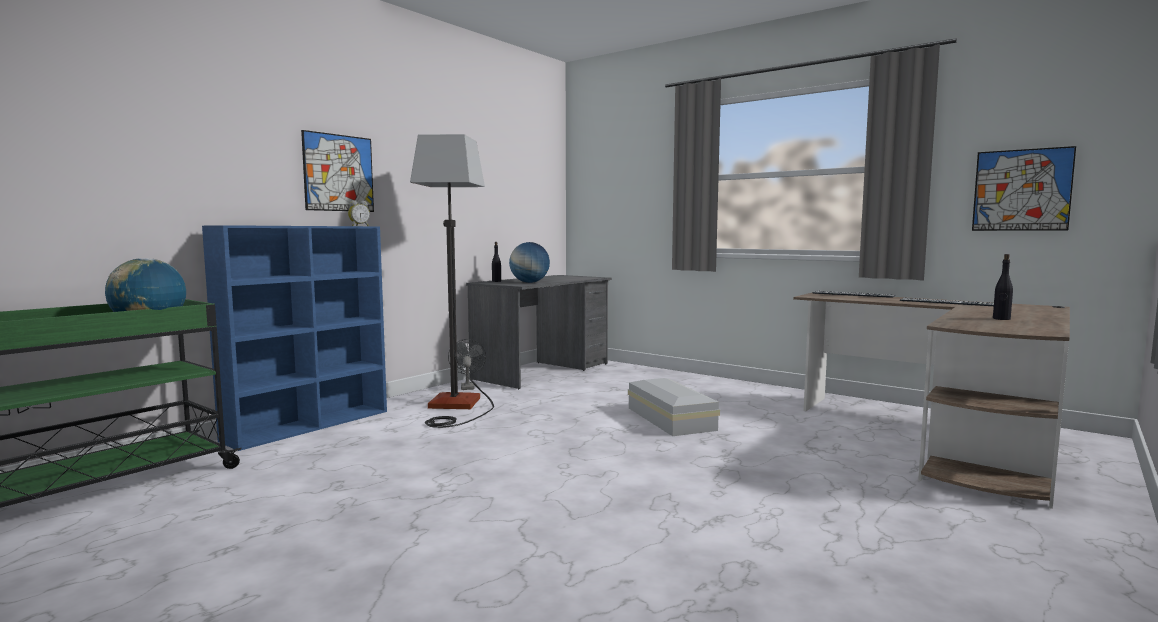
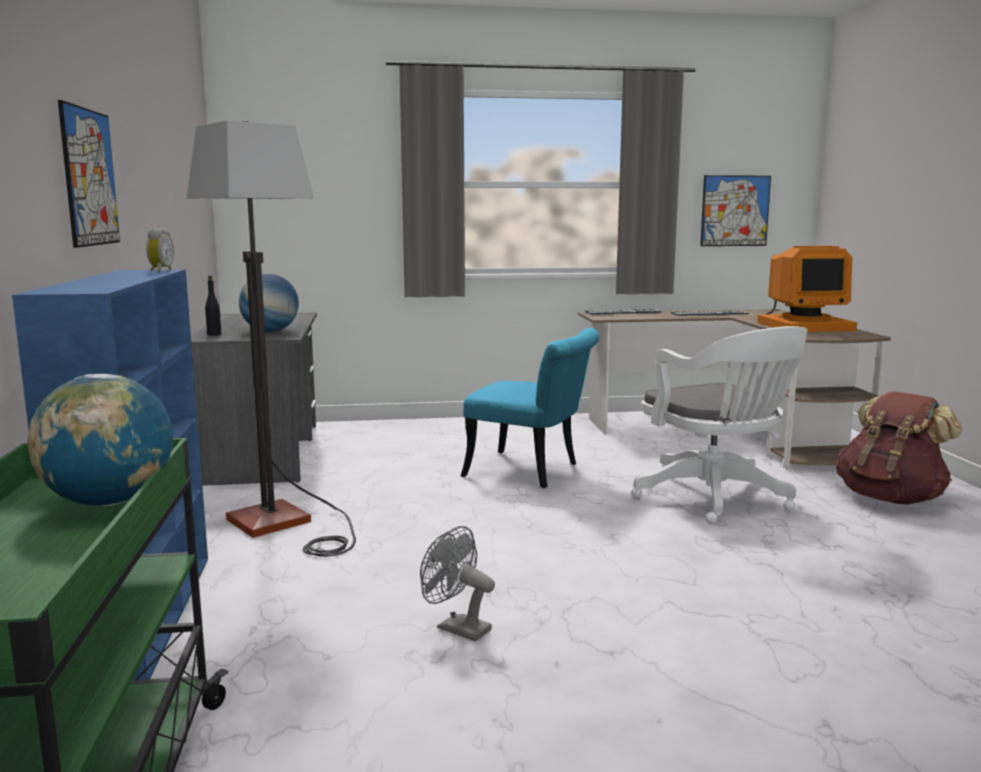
camera: 45 degrees left, 5 degrees up
grey fan [448,339,486,390] -> grey fan moved to [420,526,495,641]
white storage box [628,378,720,436] -> turquoise chair [461,328,599,488]
black bottle [993,254,1013,320] -> monitor [757,246,857,332]
none -> white office chair [631,326,808,524]
none -> brown backpack [836,392,963,505]

